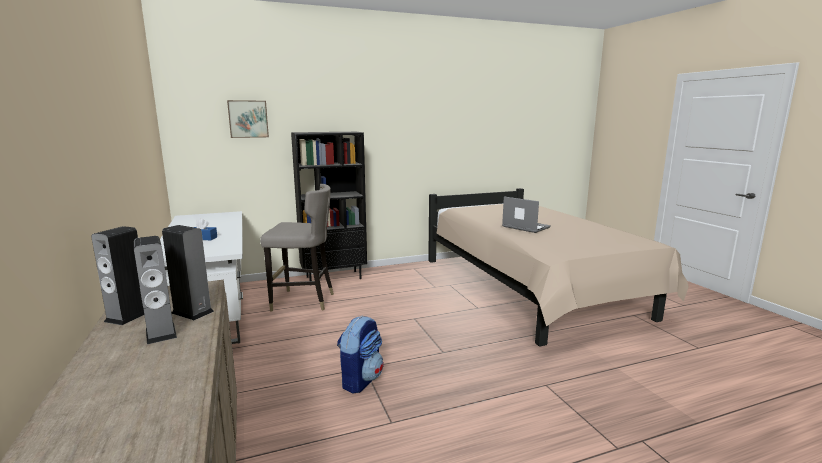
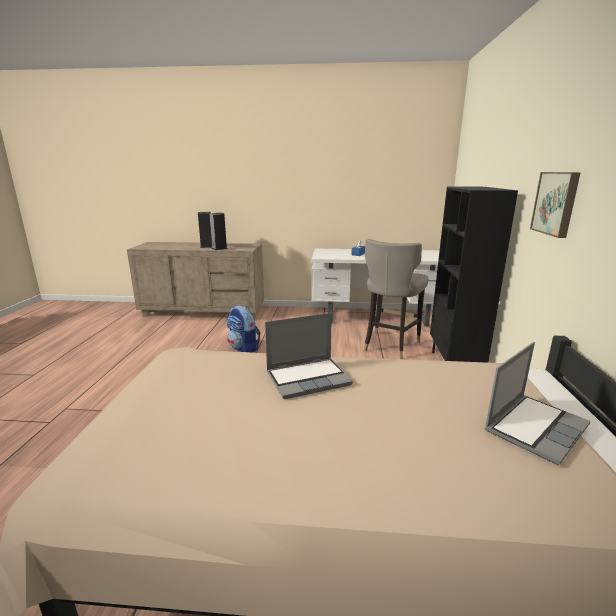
camera: 115 degrees right, 5 degrees up
speaker [91,226,144,325] -> none
picture [227,100,269,138] -> picture moved to [530,172,581,238]
none -> laptop [485,342,591,465]

